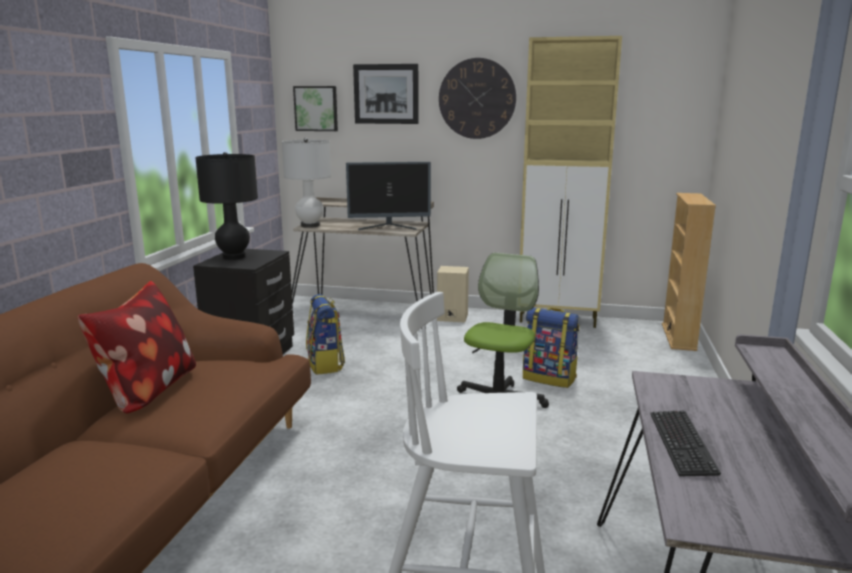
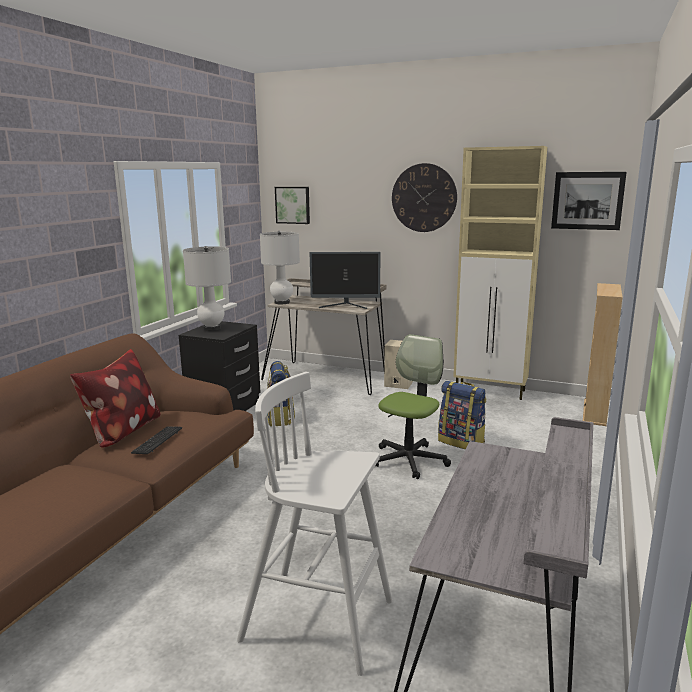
camera: 10 degrees right, 0 degrees up
black table lamp [195,152,258,260] -> white table lamp [183,246,231,331]
picture [353,64,419,124] -> picture moved to [551,172,627,230]
keyboard [651,411,721,476] -> keyboard moved to [131,426,182,454]

